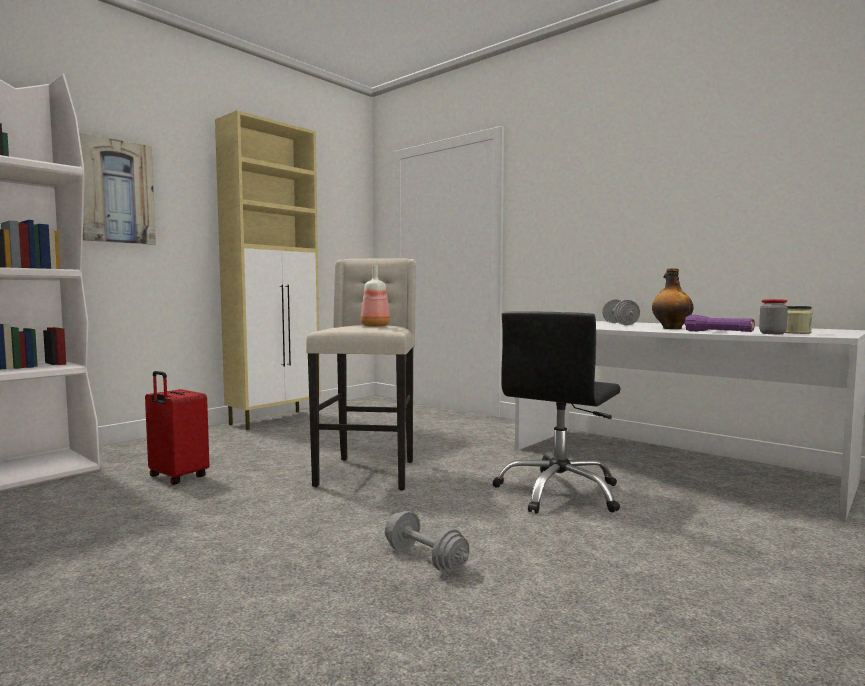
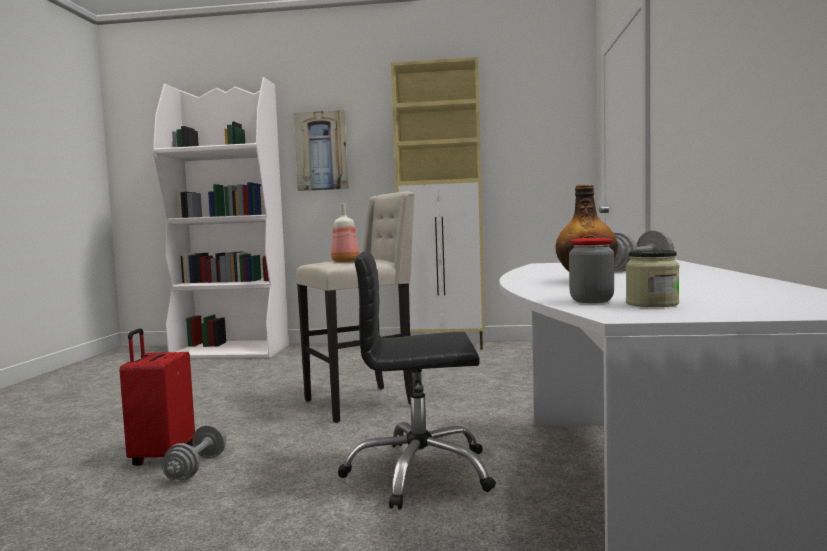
camera: 55 degrees right, 0 degrees up
red suitcase [145,371,210,485] -> red suitcase moved to [120,328,195,466]
purple flashlight [685,315,755,332] -> none

